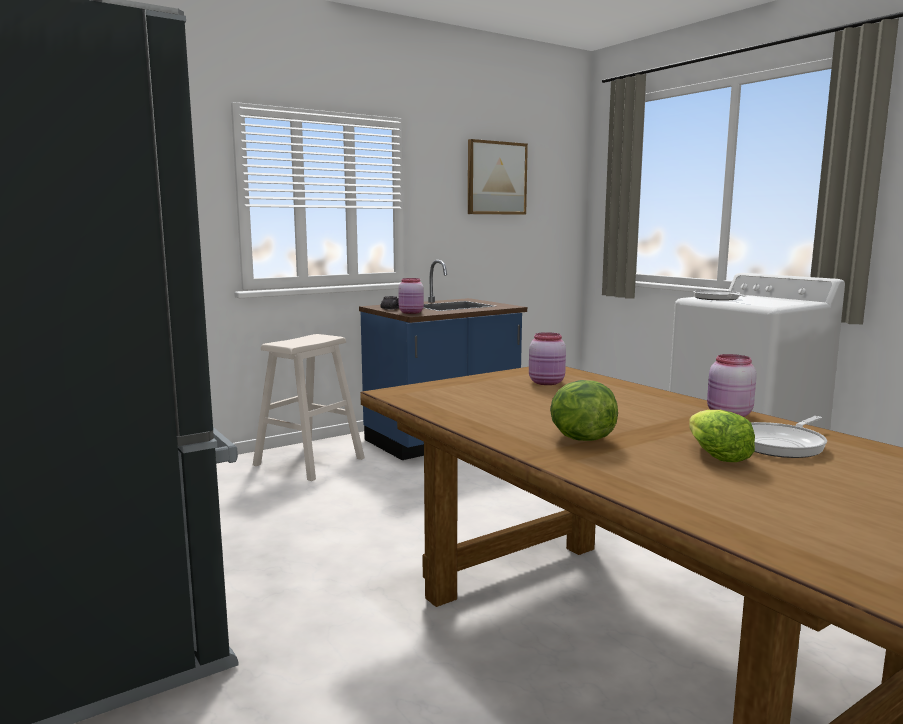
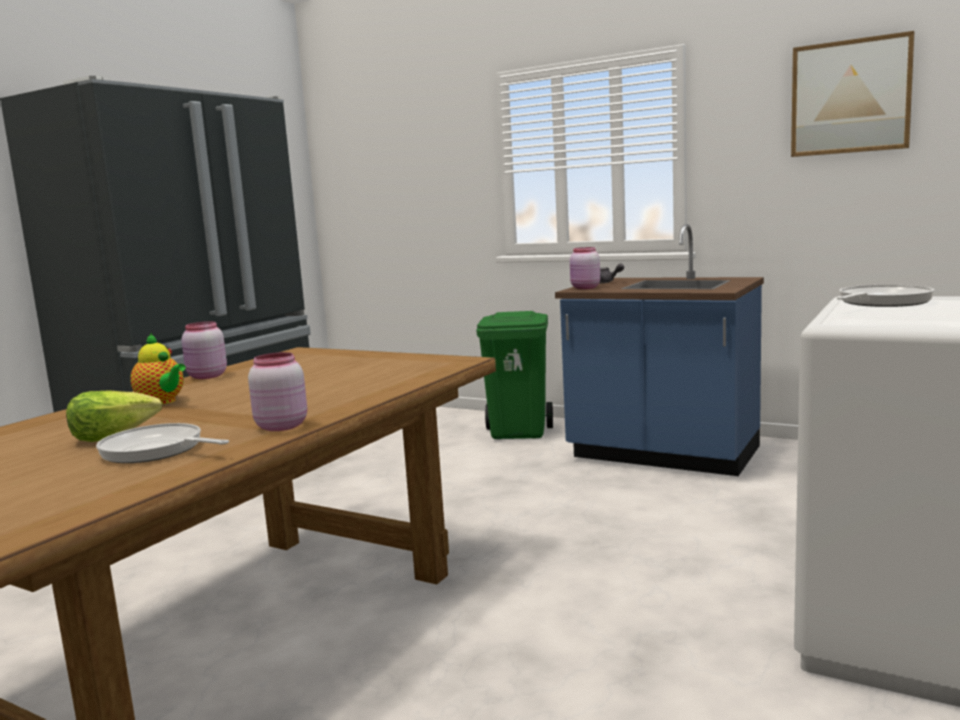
camera: 65 degrees right, 0 degrees up
beige stool [253,334,365,481] -> green trash can [476,311,553,439]
pink jar [529,332,566,385] -> pink jar moved to [181,321,227,379]
lettuce [550,380,618,441] -> teapot [130,333,186,405]

